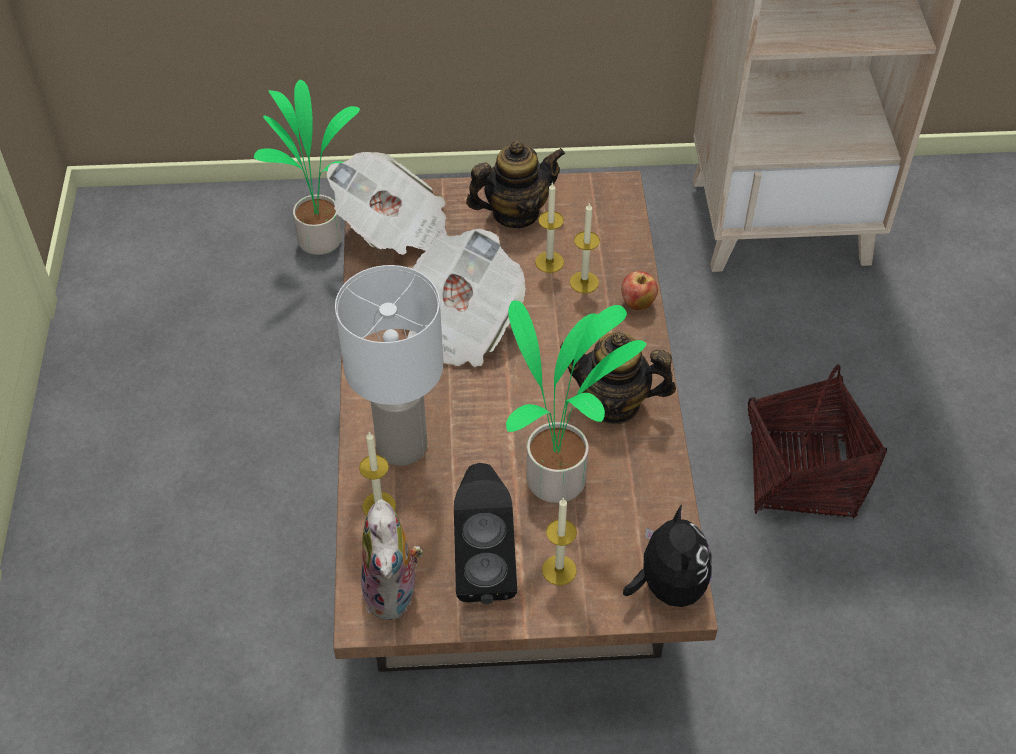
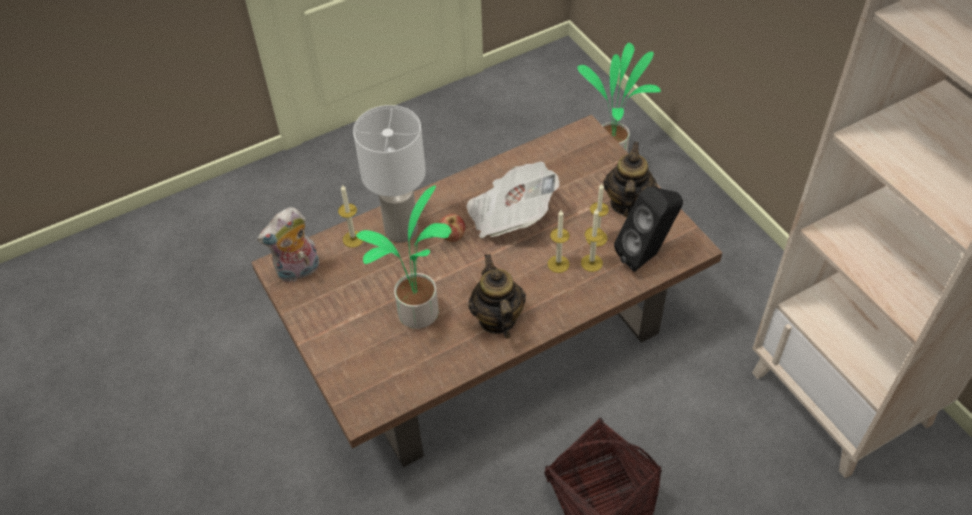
camera: 65 degrees right, 0 degrees up
newspaper [327,152,447,255] -> none
black speaker [454,463,517,604] -> black speaker moved to [614,187,683,272]
teapot [466,140,565,228] -> teapot turned 120 degrees counterclockwise [603,142,657,217]
candle [542,497,577,585] -> candle moved to [548,210,570,273]
apple [621,271,658,310] -> apple moved to [439,214,465,242]
plush toy [623,505,712,607] -> none

